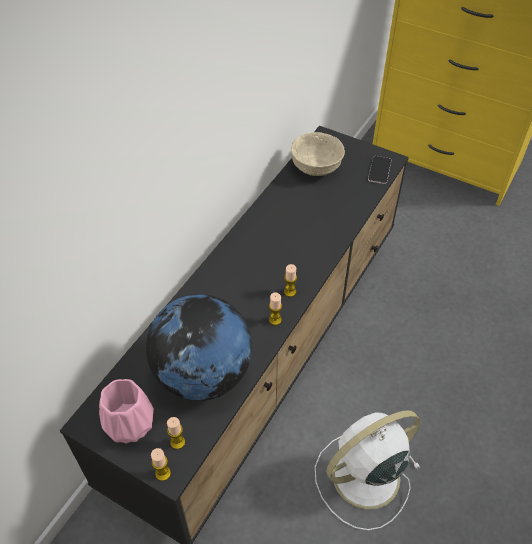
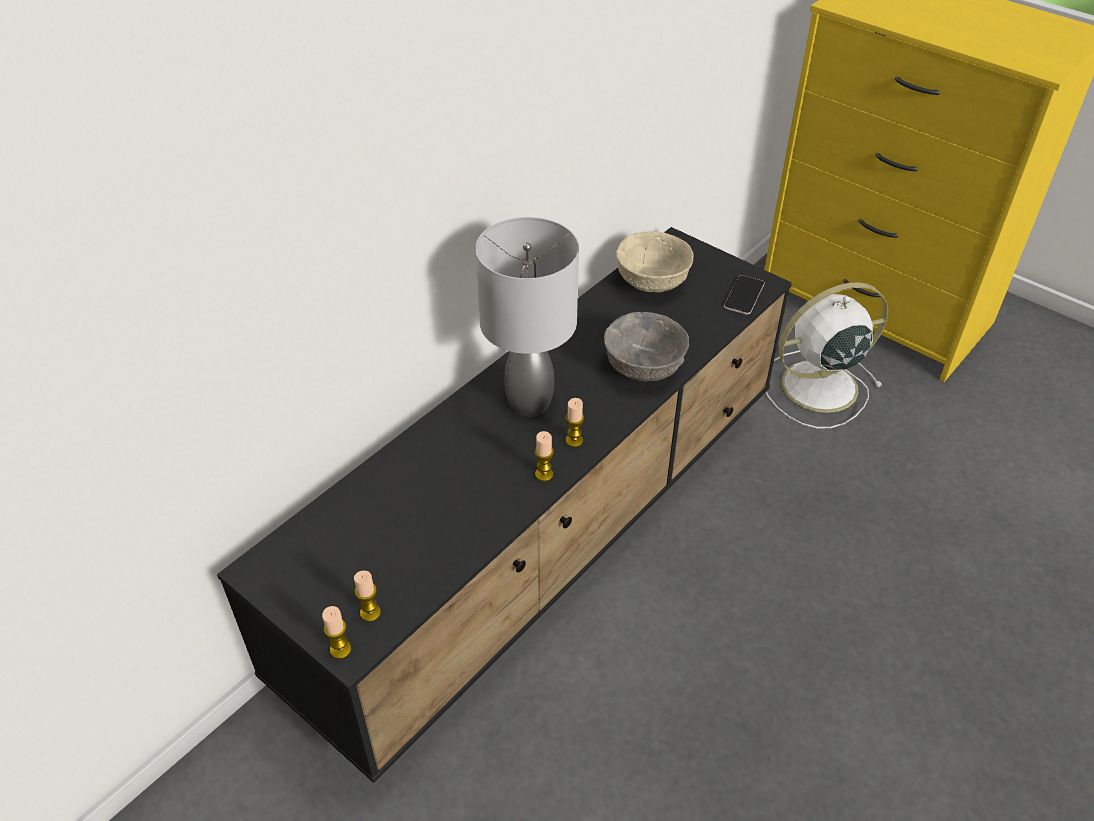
camera: 10 degrees right, 5 degrees down
pink vase [99,379,154,443] -> none
globe [146,294,252,401] -> none
white fan [315,410,420,531] -> white fan moved to [765,282,888,428]
none -> grey table lamp [475,217,579,417]
none -> grey bowl [604,312,689,382]

